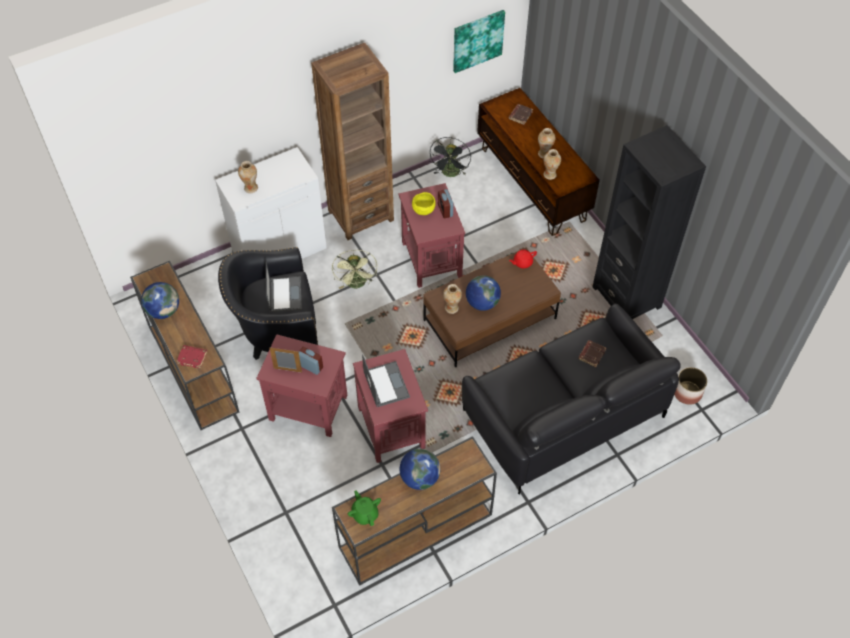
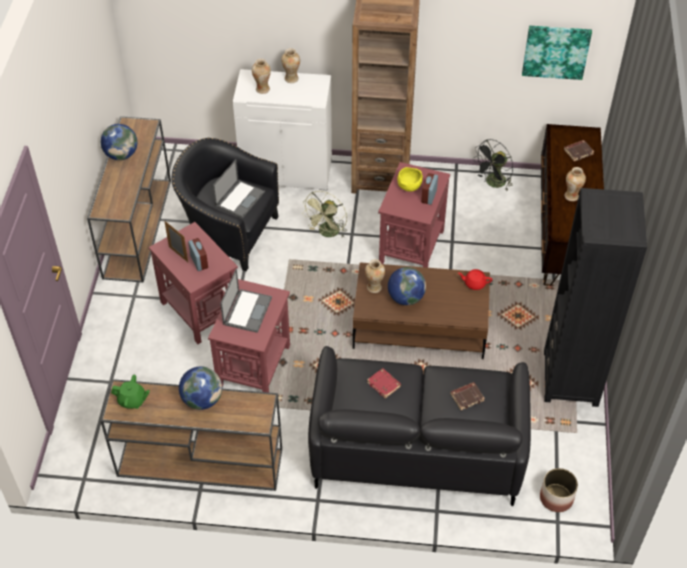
camera: 35 degrees right, 5 degrees down
red book [176,345,207,369] -> red book moved to [367,368,401,399]
green teapot [348,490,381,526] -> green teapot turned 90 degrees clockwise [111,375,150,409]
vase [543,149,561,180] -> vase moved to [281,48,300,83]

